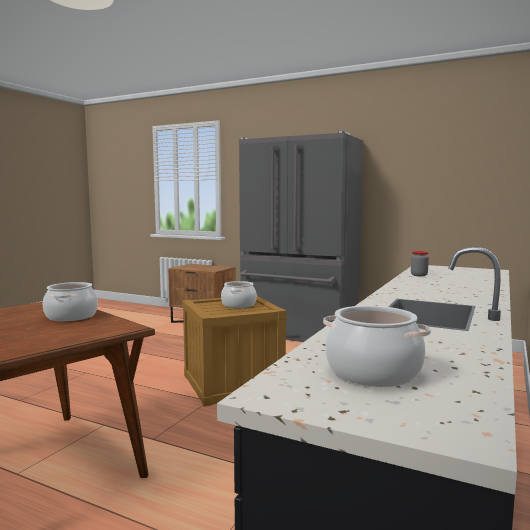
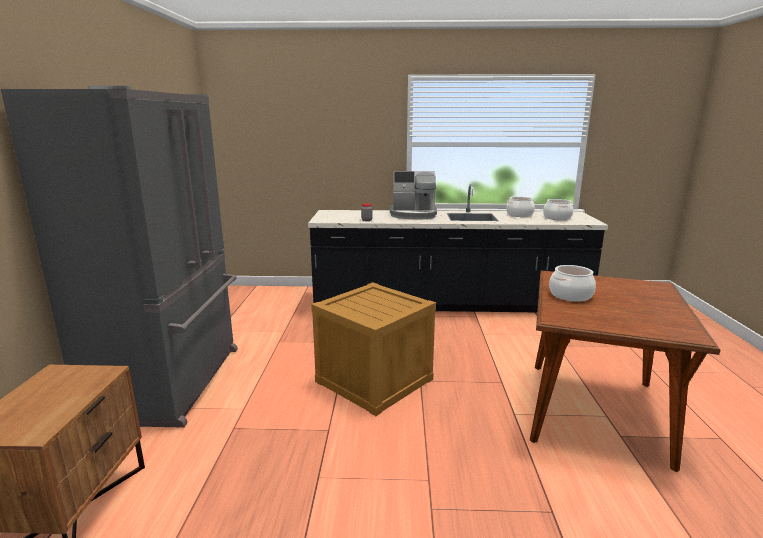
camera: 115 degrees left, 10 degrees up
cooking pot [221,281,257,308] -> cooking pot moved to [506,196,535,217]
none -> coffee machine [390,171,437,219]

